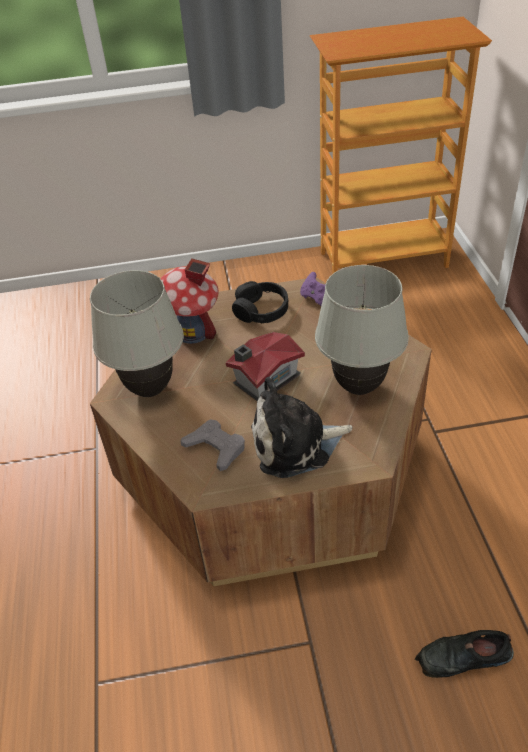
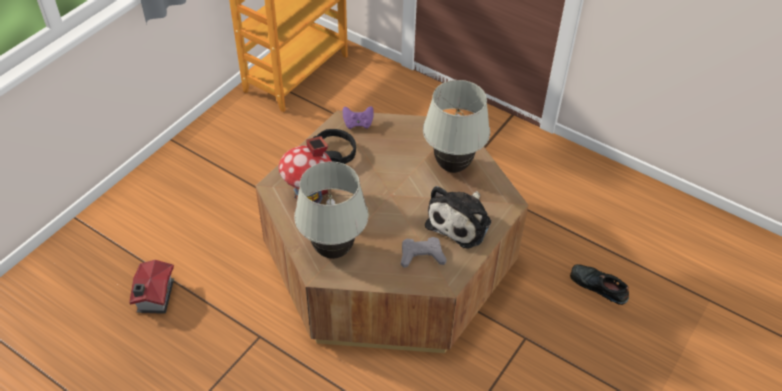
camera: 50 degrees left, 5 degrees up
toy house [226,332,305,401] -> toy house moved to [129,260,174,314]
black shoe [414,630,514,678] -> black shoe turned 90 degrees clockwise [570,264,629,305]

